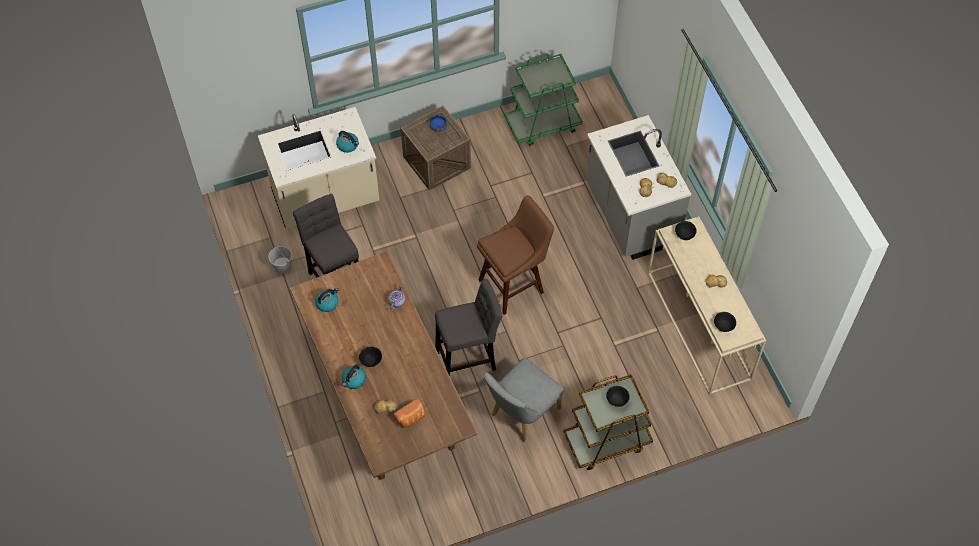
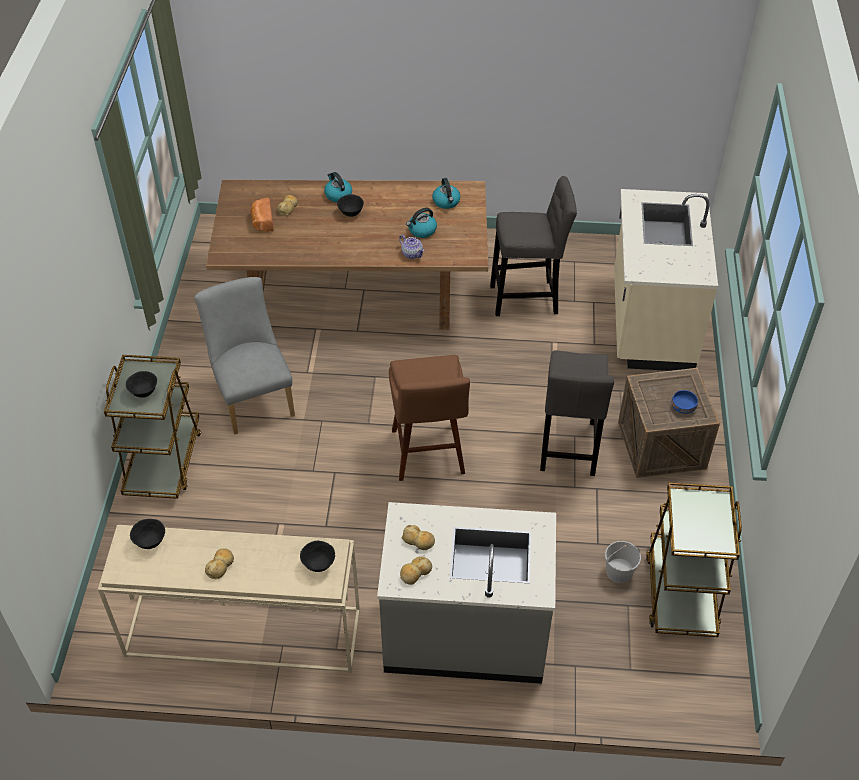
camera: 115 degrees right, 10 degrees down
white bucket [268,246,292,274] -> white bucket moved to [605,541,641,583]
kettle [336,131,359,153] -> kettle moved to [406,208,437,238]
grey stool [435,279,502,376] -> grey stool moved to [540,351,615,476]
green cart [504,53,582,146] -> brown cart [646,482,742,637]

